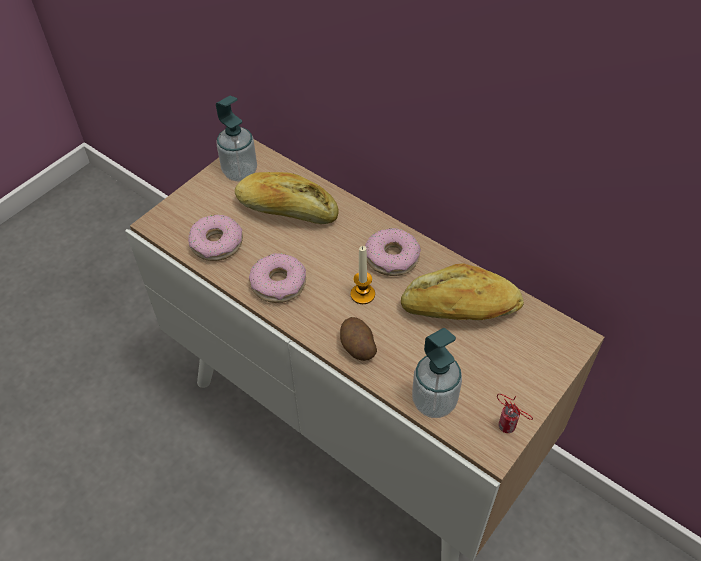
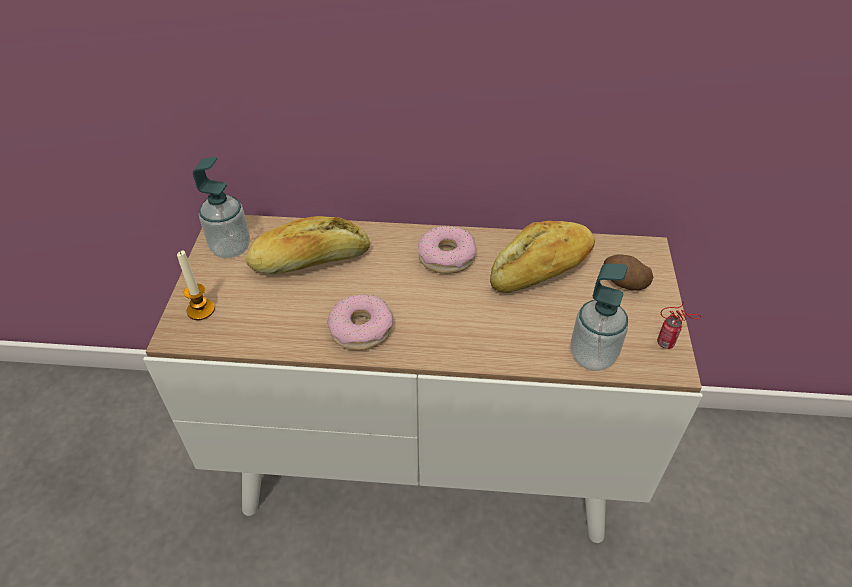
camera: 35 degrees left, 5 degrees down
donut [188,215,243,261] -> none
potato [340,317,377,361] -> potato moved to [603,254,653,291]
candle [351,246,375,304] -> candle moved to [177,251,215,320]

